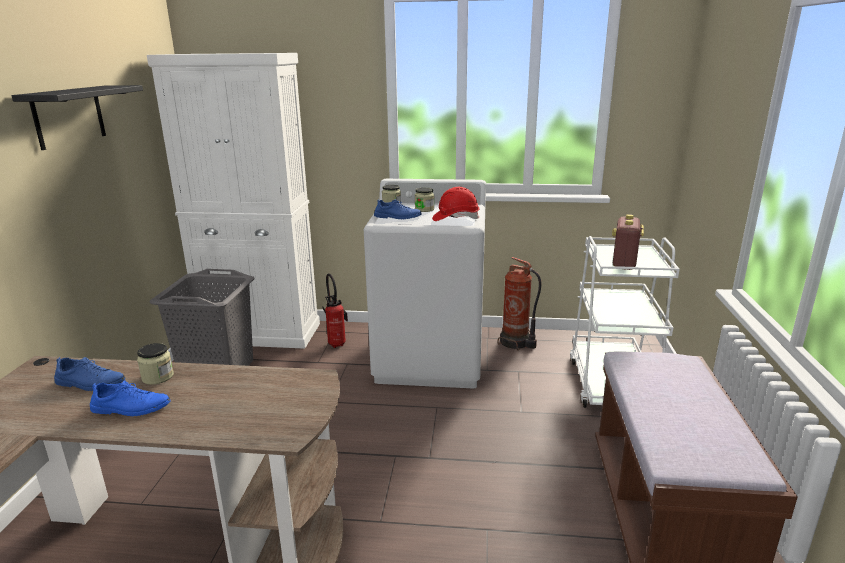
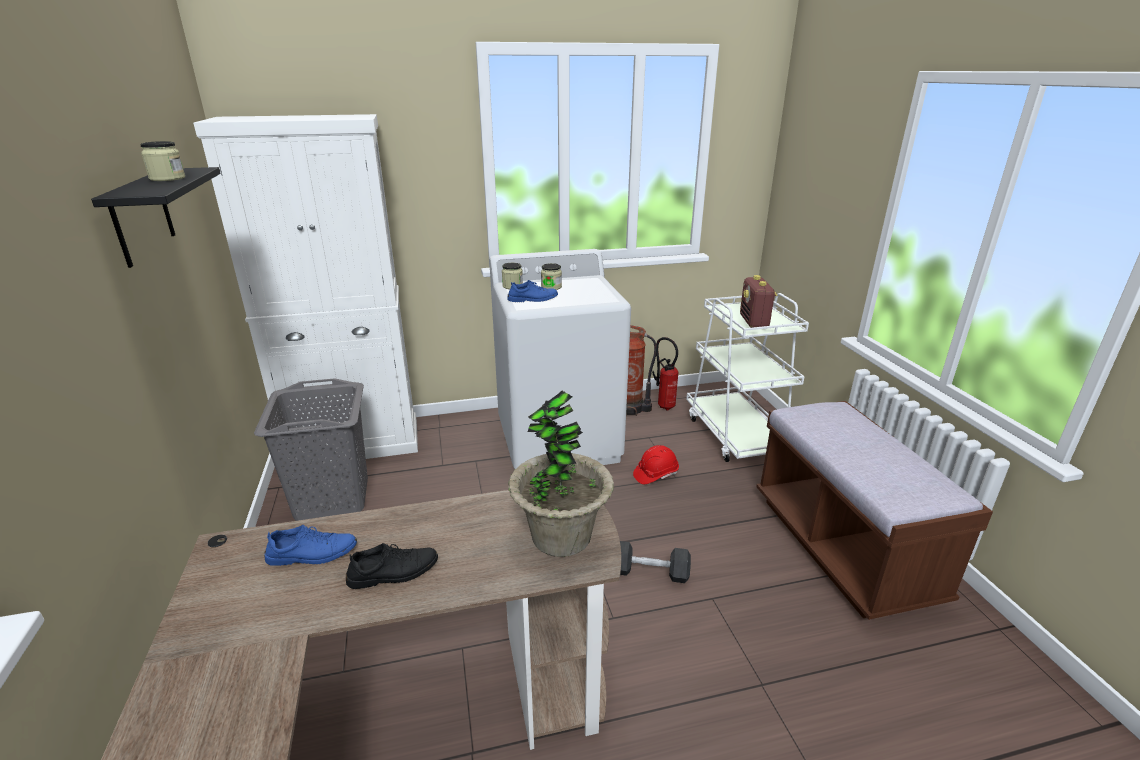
camera: 20 degrees left, 5 degrees up
blue shoe [90,381,171,416] -> black shoe [346,543,438,589]
jar [137,343,174,385] -> jar moved to [140,141,185,181]
fire extinguisher [322,273,348,348] -> fire extinguisher moved to [652,337,679,411]
red hard hat [432,187,479,221] -> red hard hat moved to [633,445,679,484]
none -> potted plant [508,391,614,557]
none -> black dumbbell [620,541,691,583]

